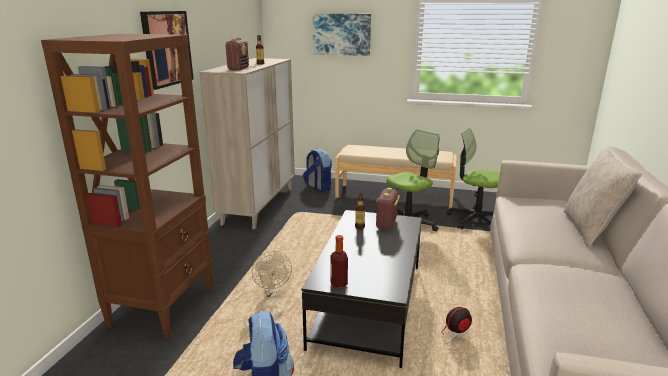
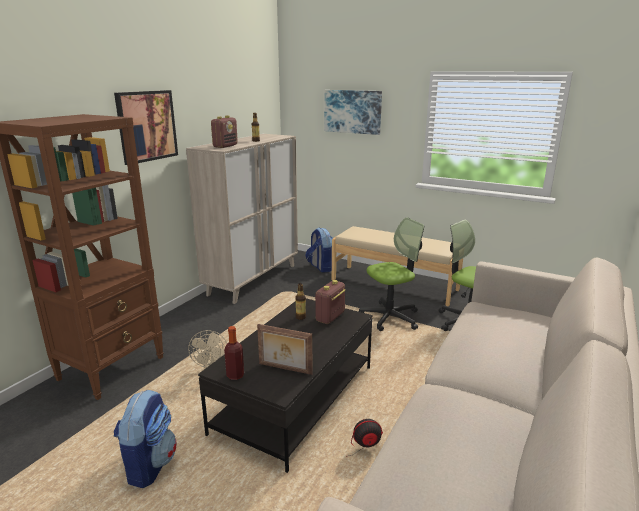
camera: 15 degrees right, 0 degrees up
beige pillow [564,147,642,248] -> none
none -> picture frame [257,324,312,375]

